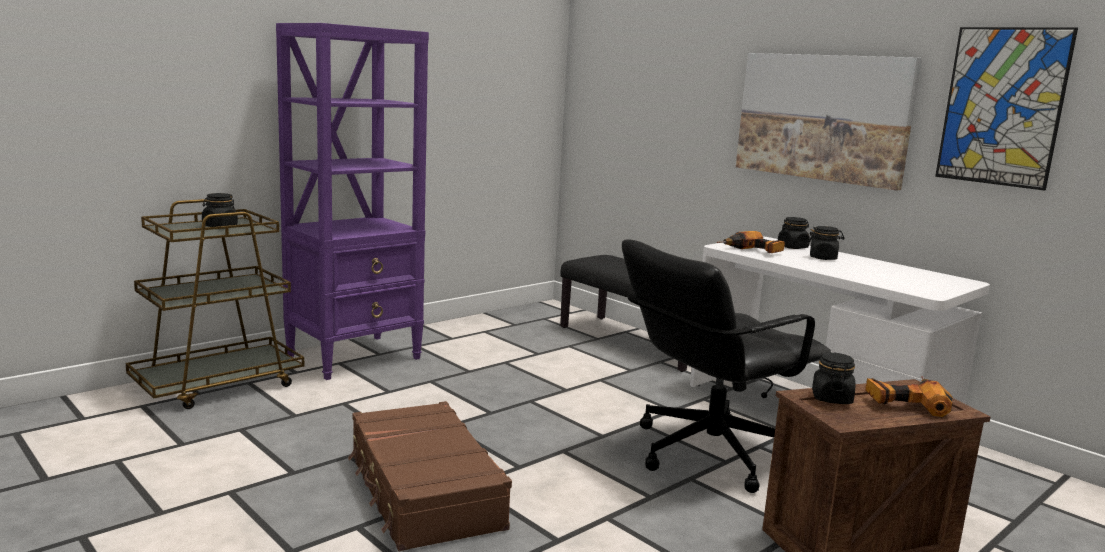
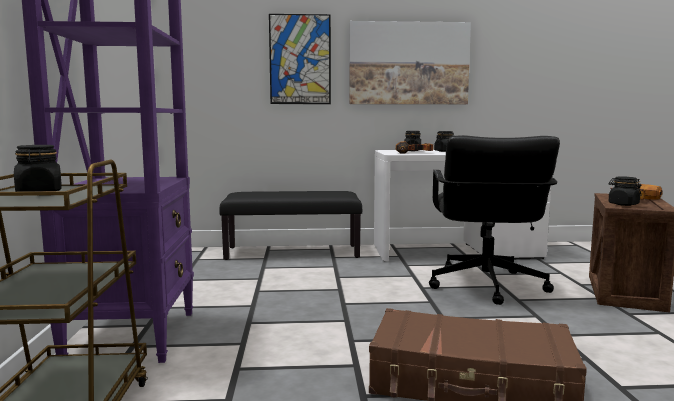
camera: 50 degrees left, 5 degrees down
picture [935,27,1078,191] -> picture moved to [269,14,331,104]

